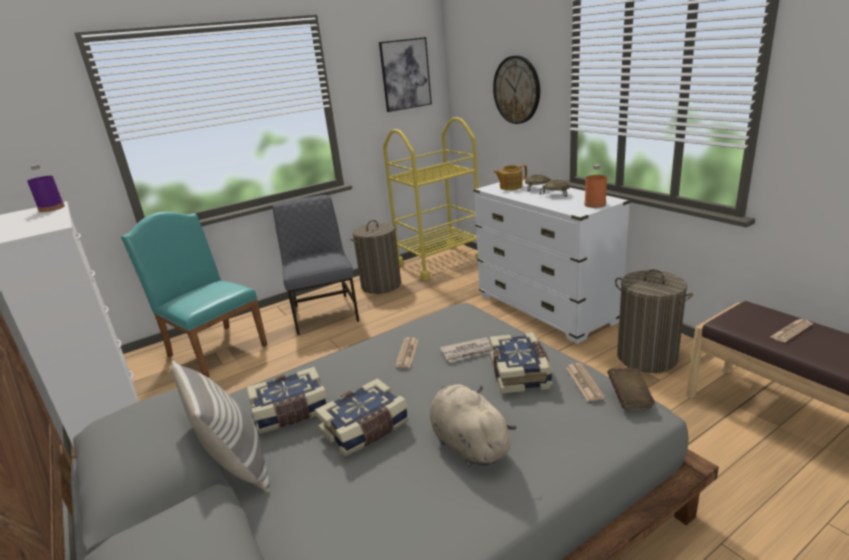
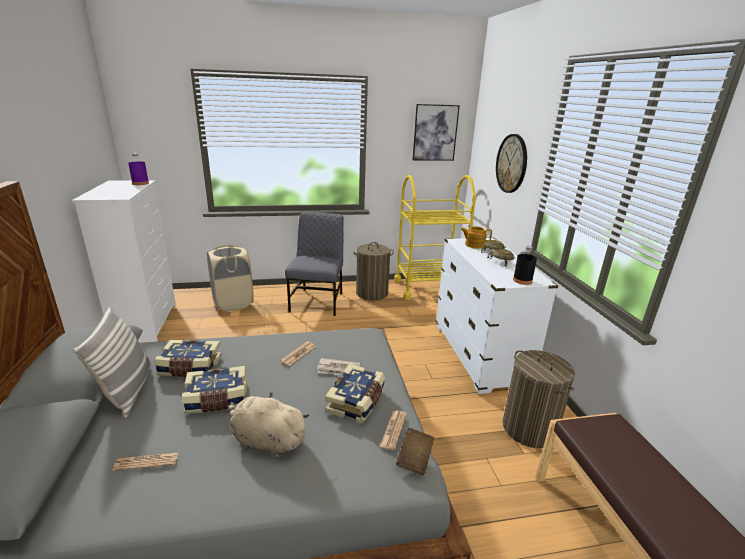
camera: 20 degrees right, 0 degrees up
turquoise chair [121,212,267,378] -> beige laundry basket [207,245,254,311]
beige plush toy [430,384,517,467] -> beige plush toy turned 60 degrees counterclockwise [229,392,310,458]
orange bottle [584,164,607,208] -> black bottle [513,246,537,285]
newspaper [770,319,813,342] -> newspaper moved to [113,452,179,471]

